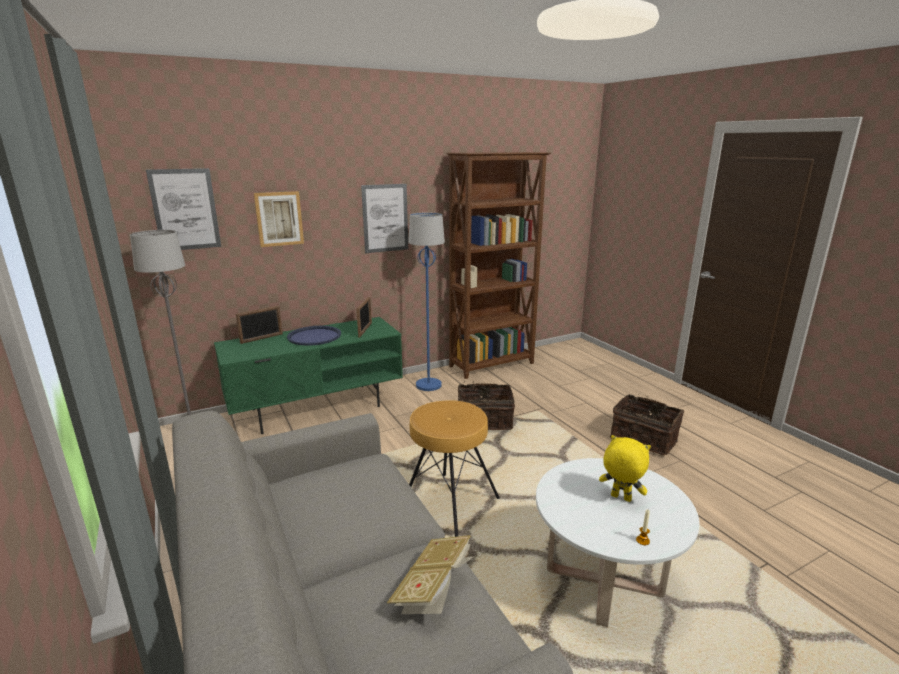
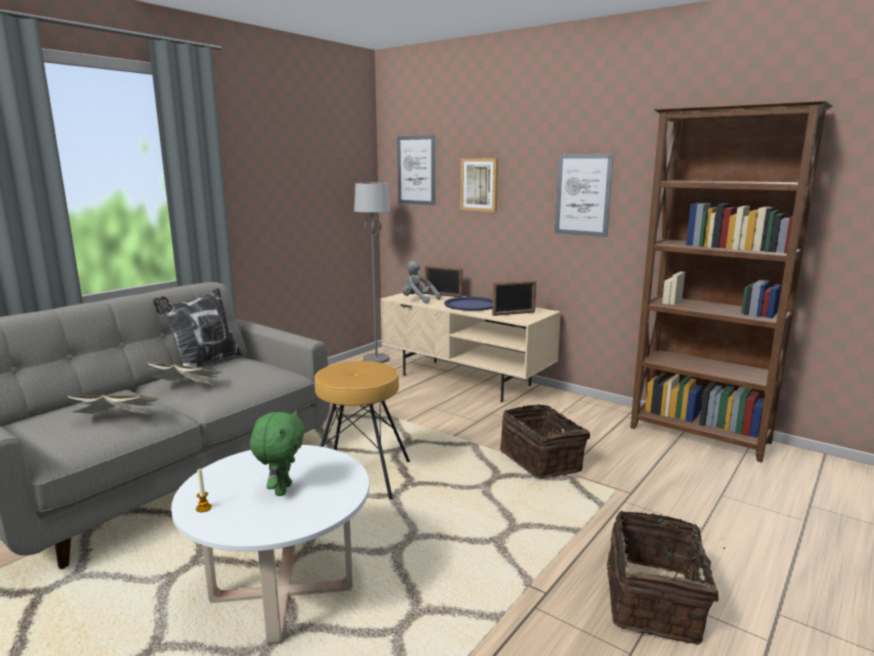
camera: 65 degrees right, 5 degrees down
green tv stand [214,317,403,434] -> beige tv stand [380,293,561,402]
blue floor lamp [408,213,445,391] -> none
yellow plush toy [599,435,651,502] -> green plush toy [250,410,305,496]
none -> book [146,362,223,385]
none -> pillow [153,288,243,377]
none -> grey plush toy [403,261,441,303]

